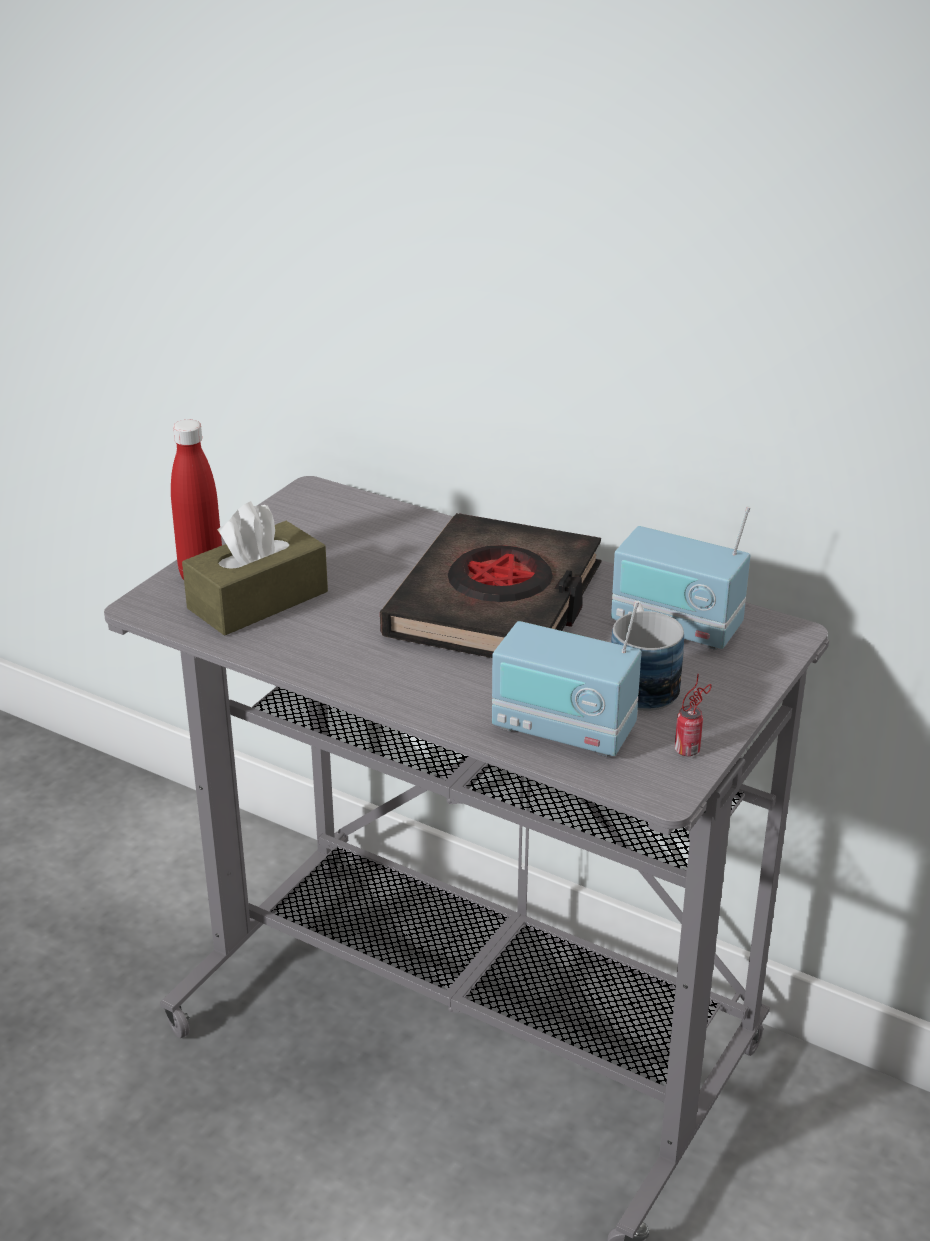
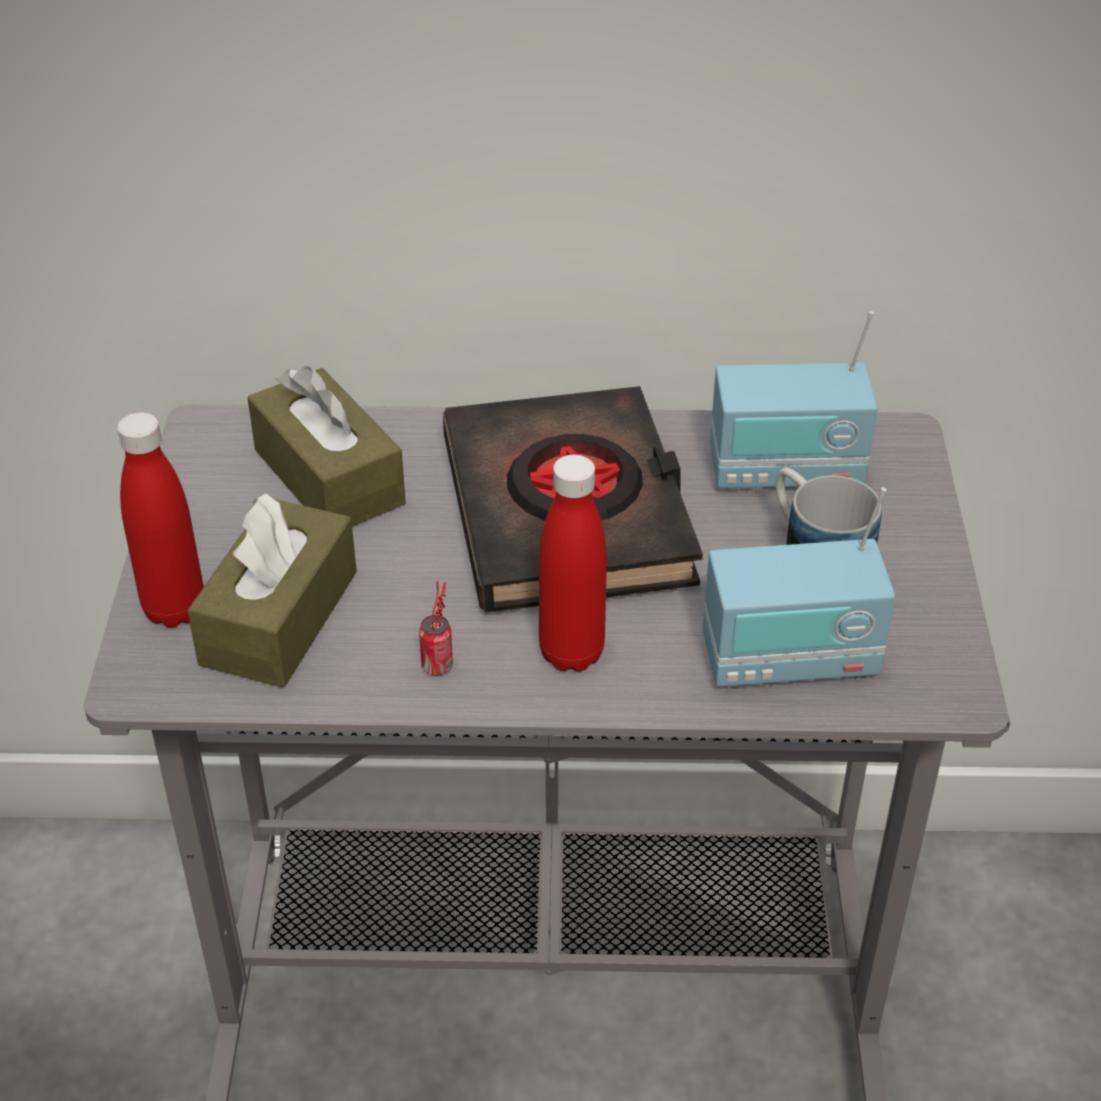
camera: 30 degrees left, 10 degrees up
can [675,674,712,756] -> can moved to [419,581,453,676]
none -> brown tissue box [247,366,406,527]
none -> red bottle [539,455,607,672]

